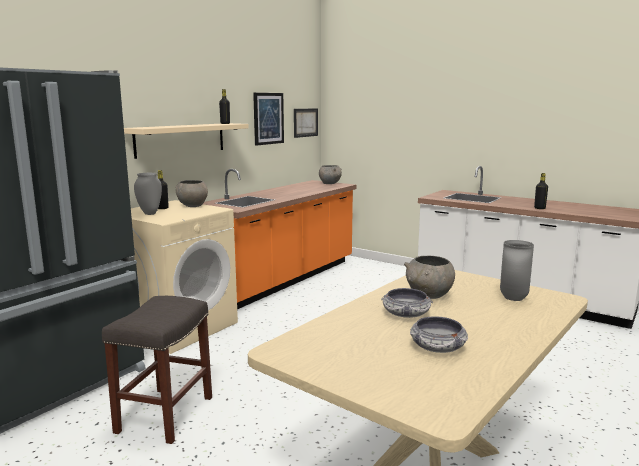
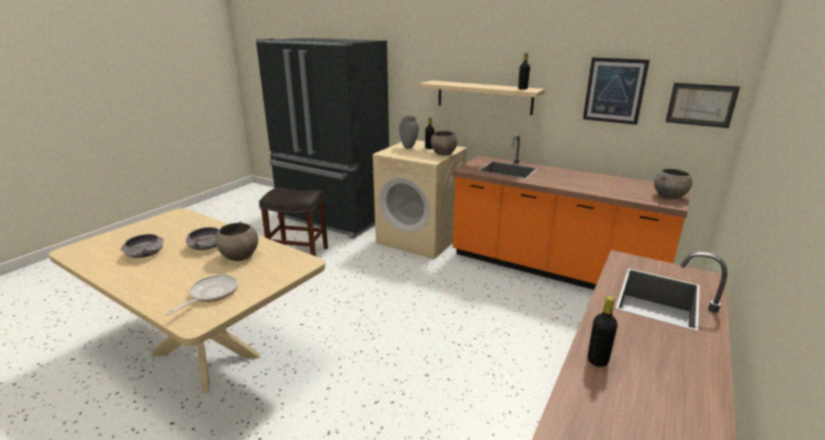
camera: 85 degrees right, 10 degrees up
grey vase [500,240,534,301] -> frying pan [166,275,238,315]

